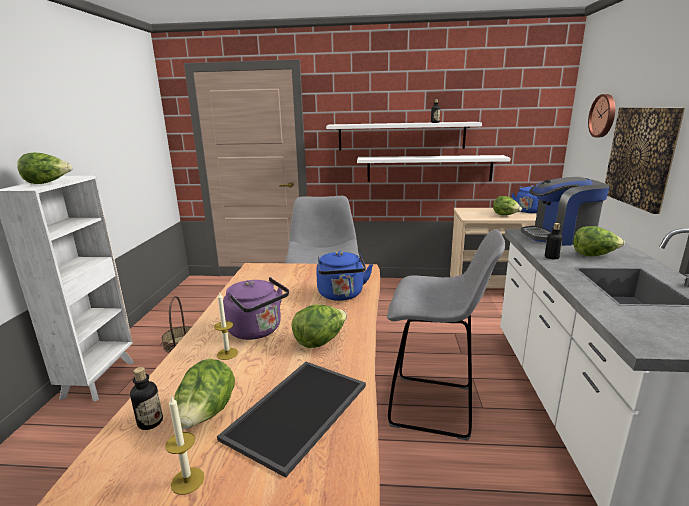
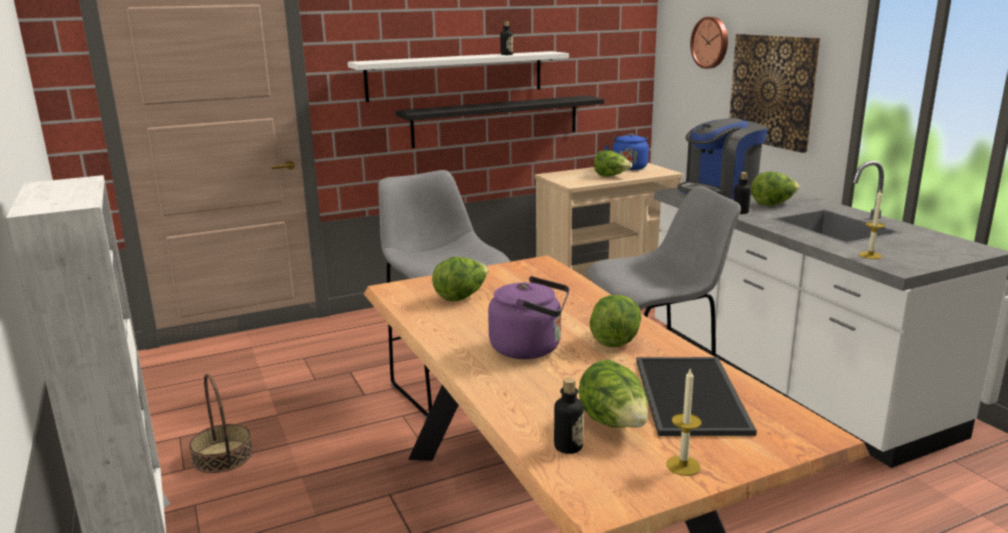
camera: 30 degrees left, 0 degrees up
lettuce [18,152,72,184] -> lettuce moved to [432,257,488,301]
candle [214,292,238,360] -> candle moved to [859,190,885,259]
blue kettle [316,251,373,301] -> none
white shelf [357,155,510,182] -> black shelf [396,95,604,148]

